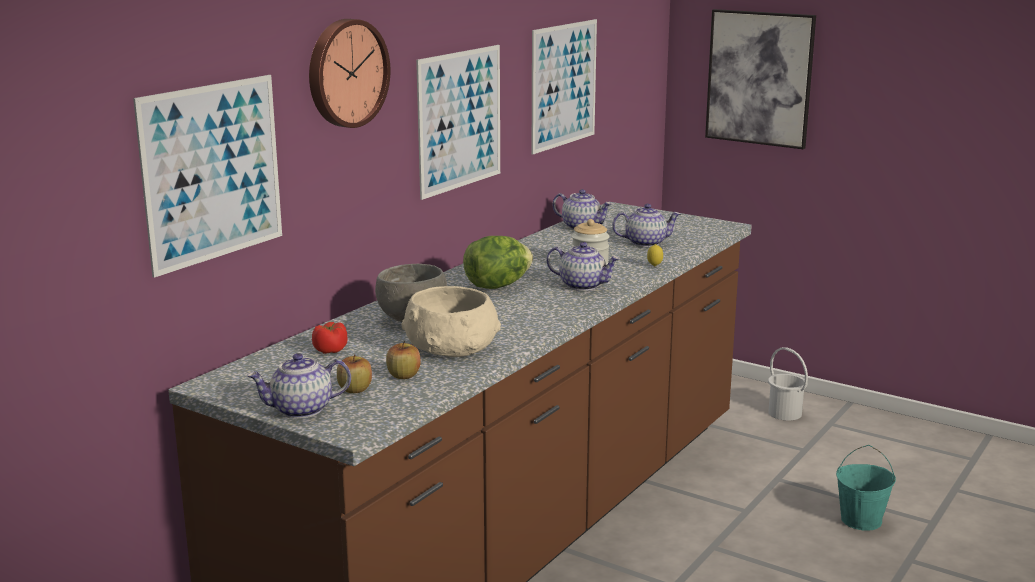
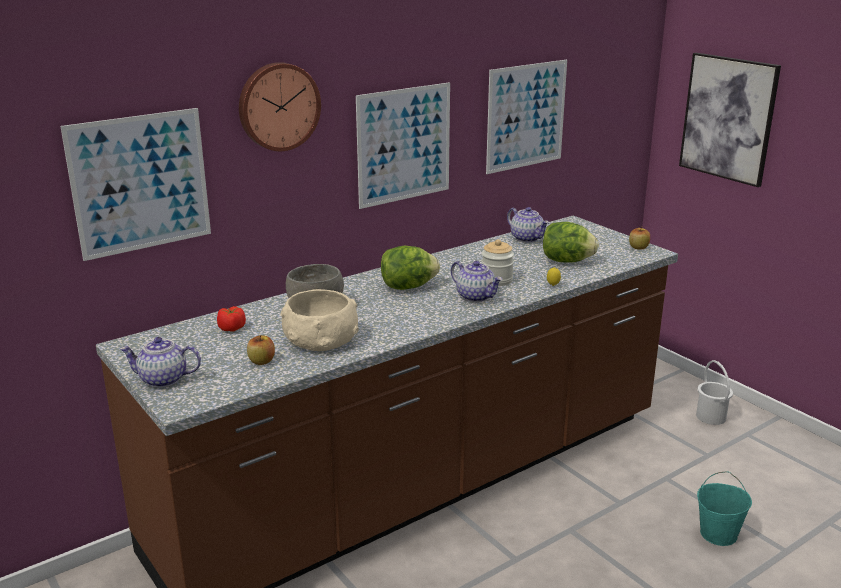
camera: 20 degrees right, 5 degrees up
apple [337,354,372,393] -> apple moved to [629,227,650,250]
teapot [612,204,681,247] -> lettuce [543,222,599,263]

